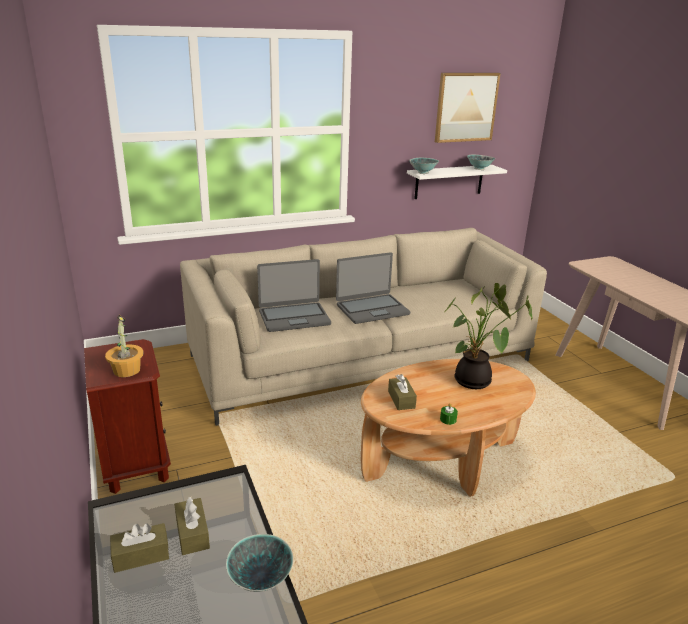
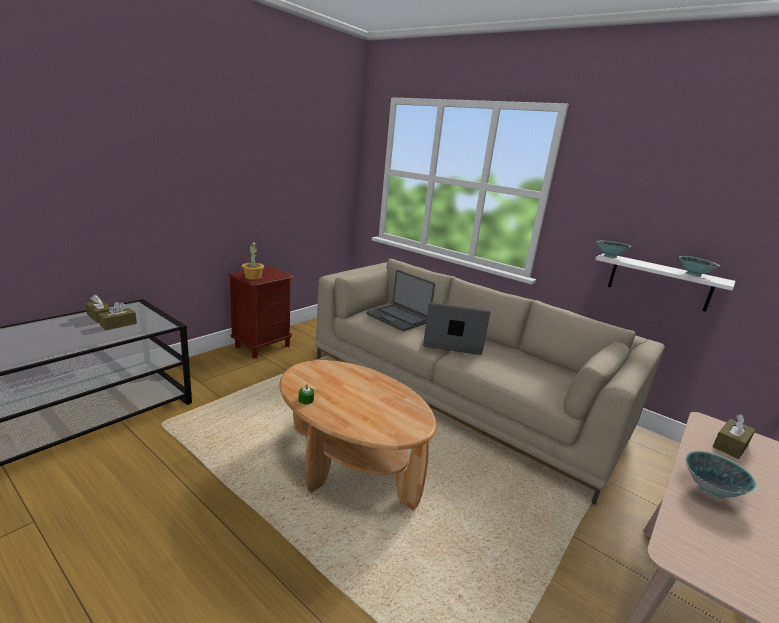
camera: 60 degrees right, 5 degrees down
bowl [226,534,293,592] -> bowl moved to [685,451,757,499]
laptop [336,252,410,324] -> laptop turned 150 degrees clockwise [423,302,490,355]
brown tissue box [388,374,417,410] -> brown tissue box moved to [713,414,755,459]
picture [435,73,501,143] -> none
potted plant [444,283,532,389] -> none

